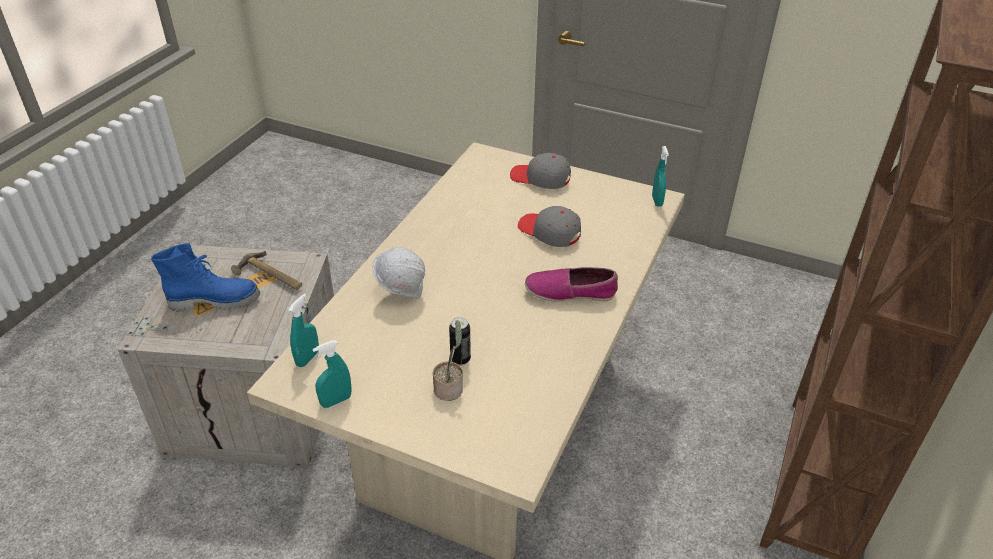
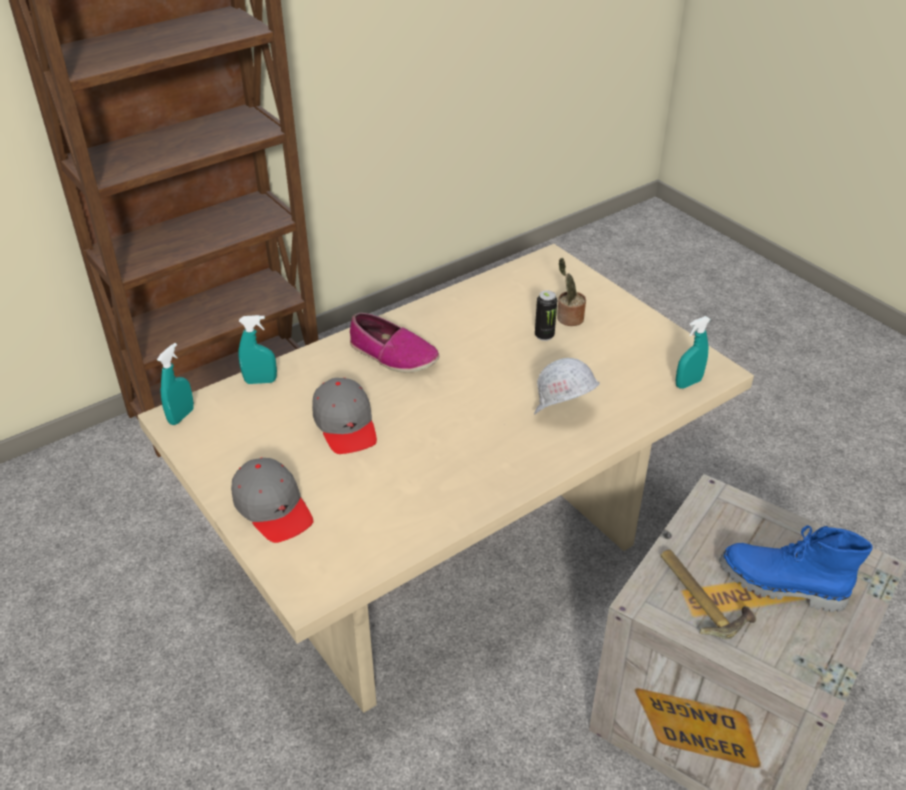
camera: 150 degrees left, 0 degrees up
turquoise spray bottle [313,341,352,408] -> turquoise spray bottle moved to [238,315,277,384]

